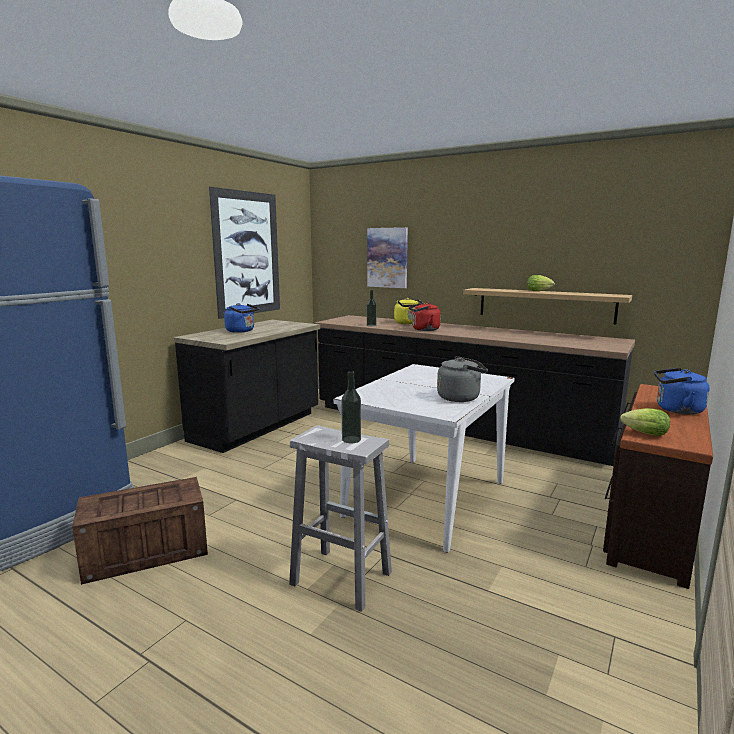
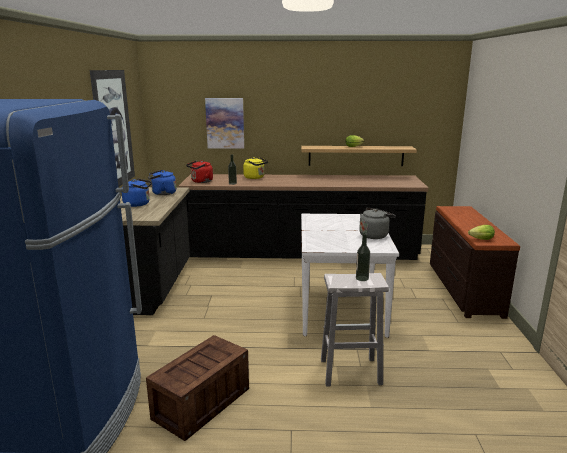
camera: 30 degrees left, 5 degrees up
red kettle [409,302,441,331] -> red kettle moved to [186,160,213,183]
blue kettle [654,368,710,415] -> blue kettle moved to [148,170,176,195]

